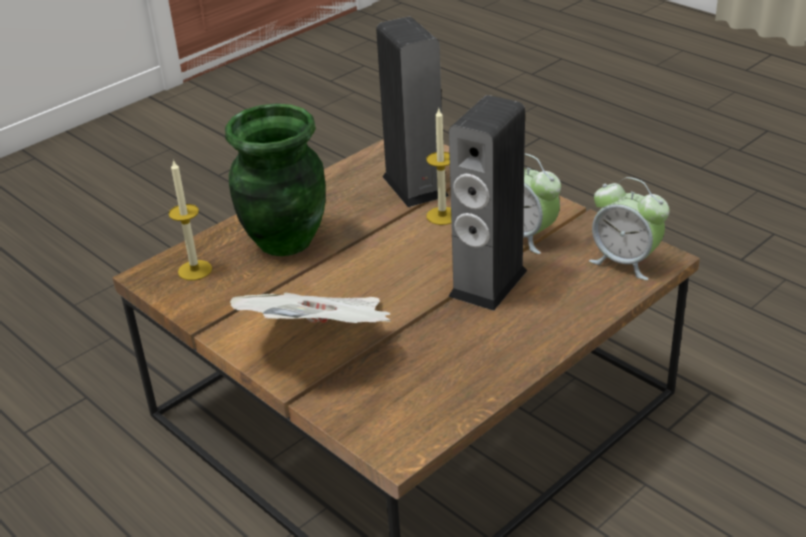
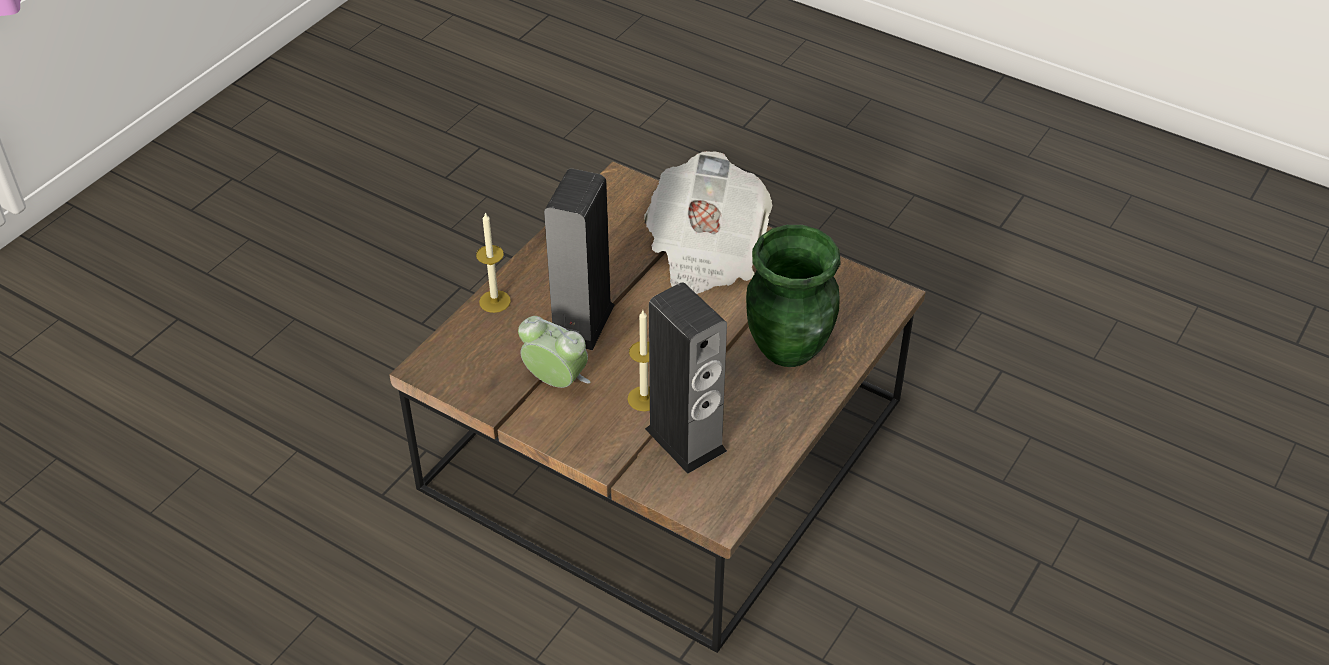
camera: 165 degrees right, 10 degrees up
candle [168,159,212,280] -> candle moved to [476,212,511,313]
alarm clock [589,177,670,280] -> none

